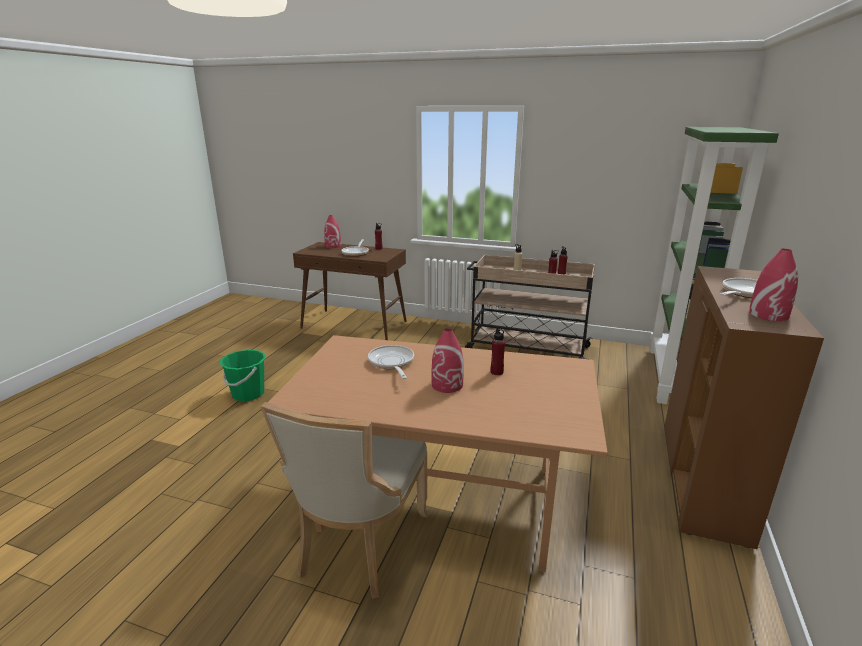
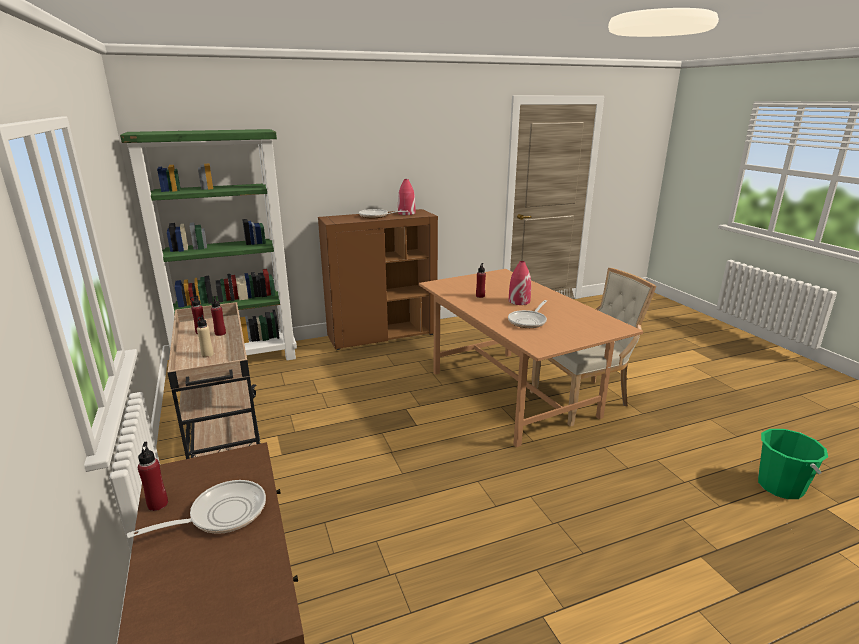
camera: 130 degrees left, 0 degrees up
green bucket [220,350,266,401] -> green bucket moved to [758,429,828,499]
red vase [324,215,341,248] -> none

